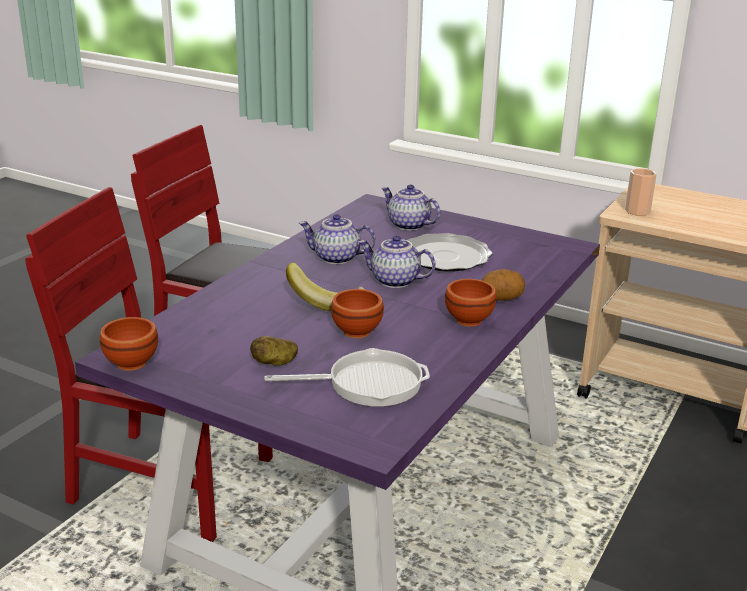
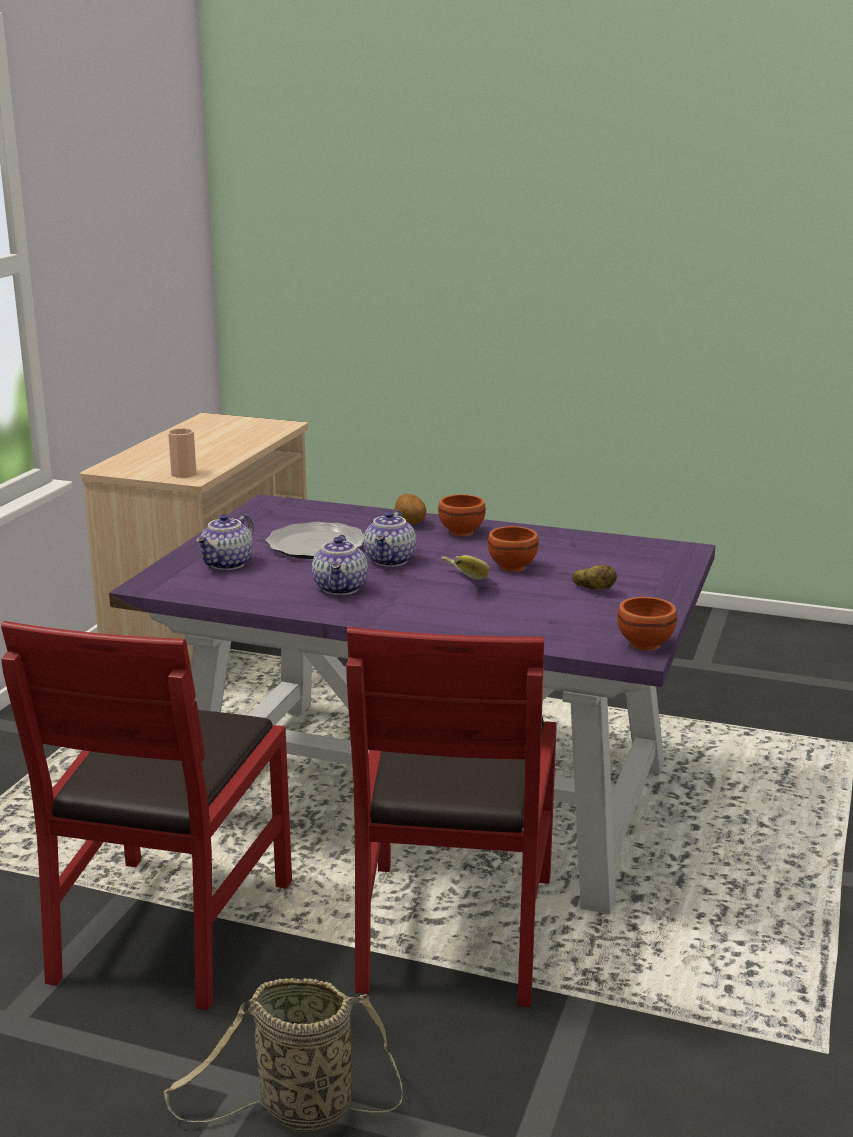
camera: 100 degrees left, 5 degrees down
frying pan [265,348,430,407] -> none
none -> basket [164,978,403,1132]

